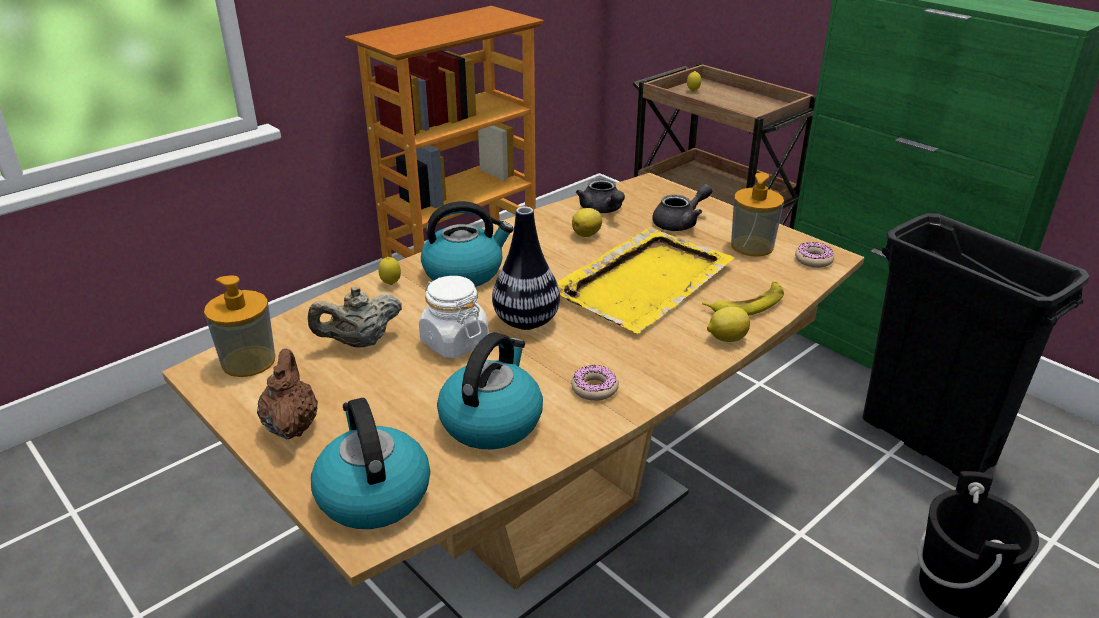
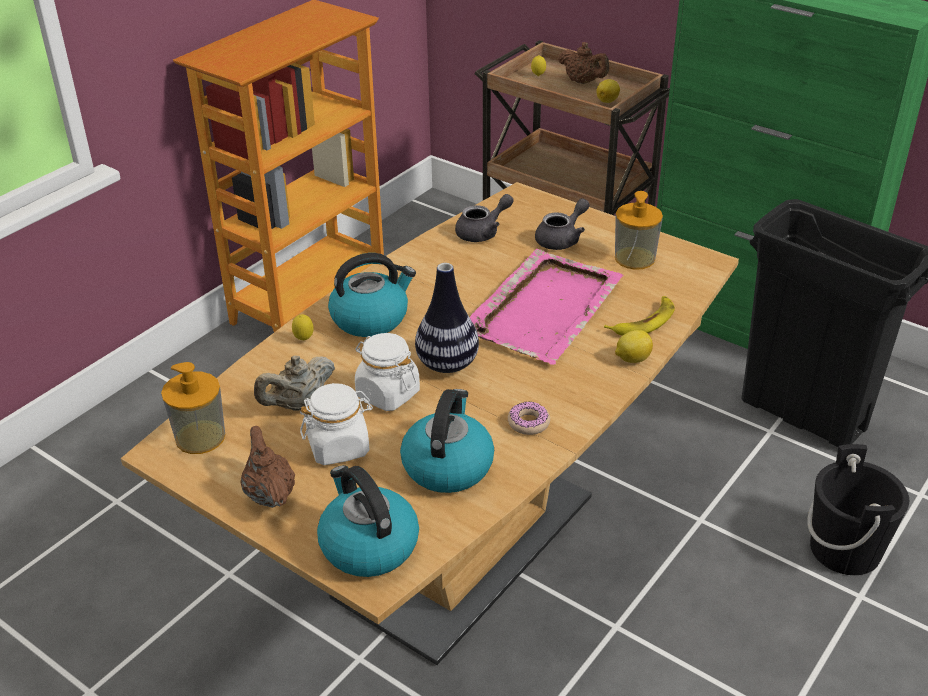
camera: 10 degrees left, 5 degrees up
yellow tray [557,227,734,333] -> pink tray [470,249,623,365]
lemon [572,208,602,237] -> lemon moved to [596,79,620,103]
grey teapot [576,178,625,213] -> grey teapot turned 90 degrees counterclockwise [455,194,514,242]
donut [795,242,834,268] -> none
none -> white jar [300,383,373,465]
none -> brown teapot [558,42,609,84]

